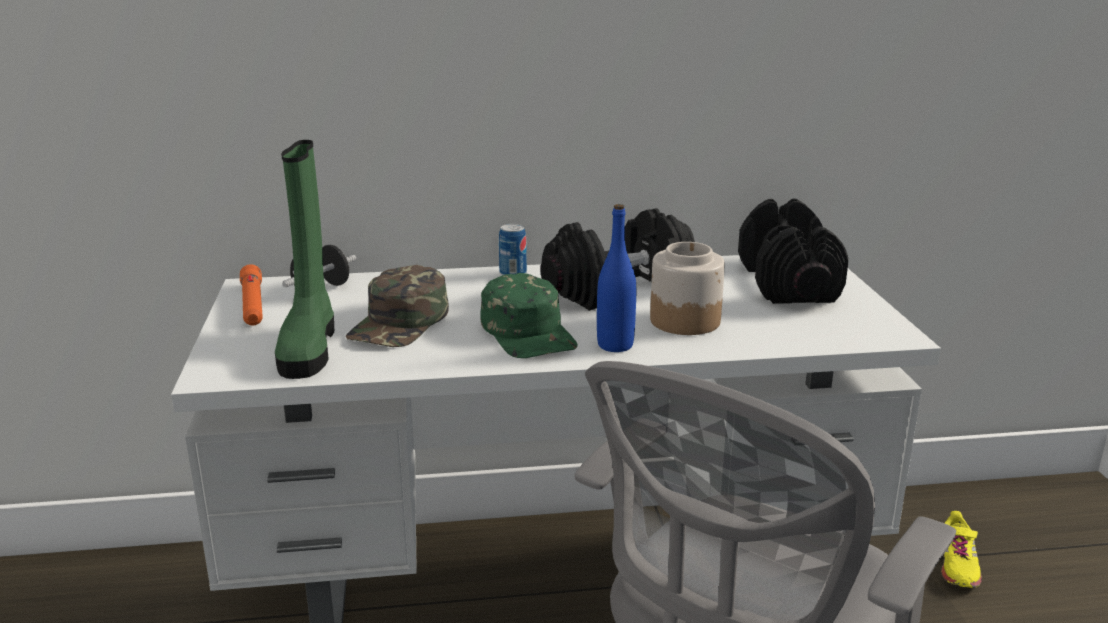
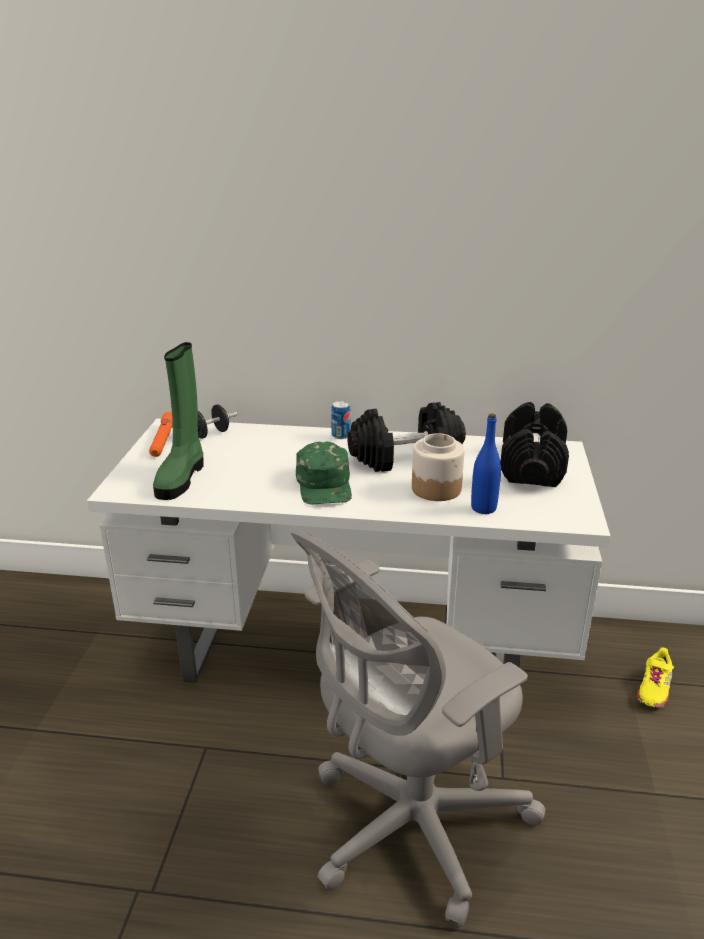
camera: 15 degrees right, 5 degrees up
green cap [346,265,449,347] -> none
blue bottle [597,204,636,352] -> blue bottle moved to [471,413,501,514]

